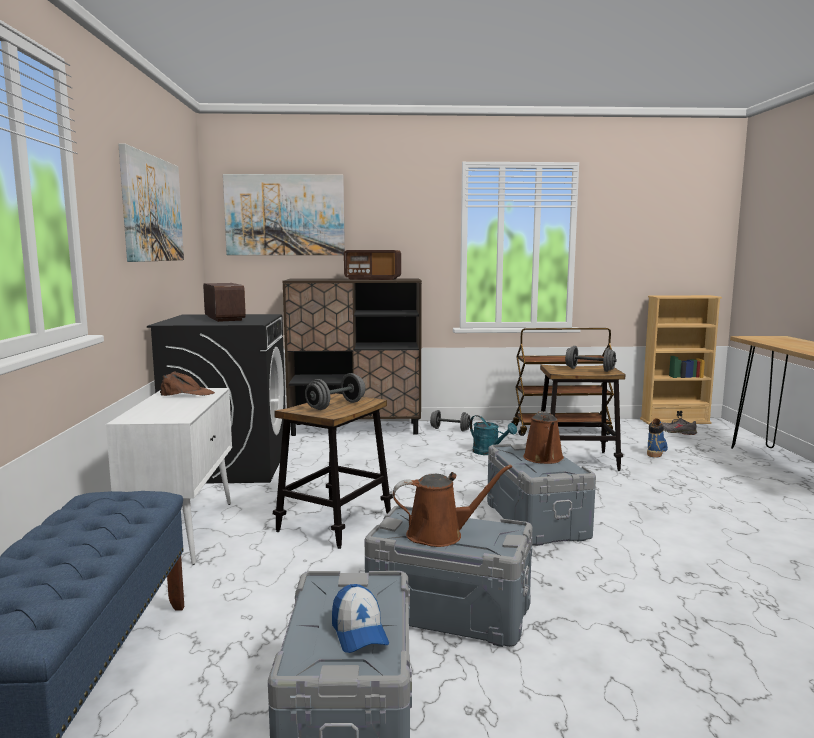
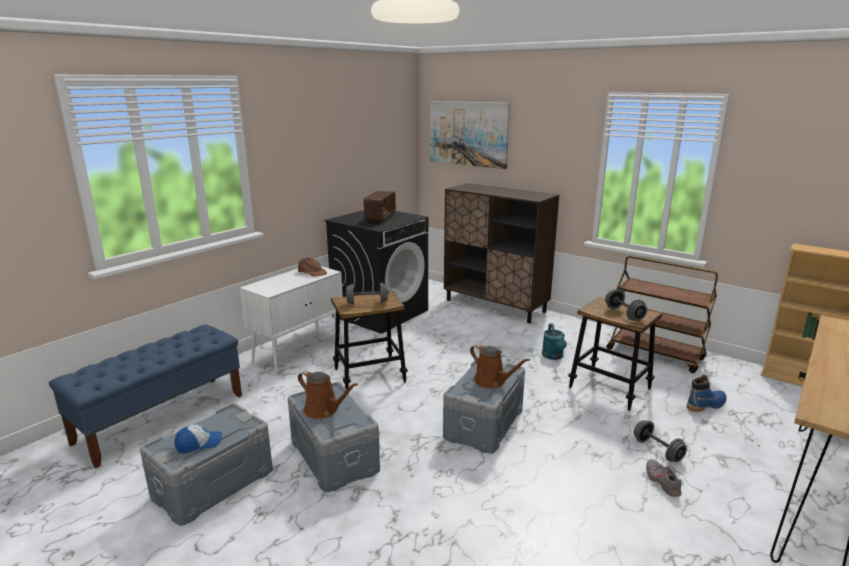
camera: 40 degrees right, 10 degrees up
picture [118,144,184,262] -> none
cap [332,584,389,653] -> cap turned 135 degrees counterclockwise [174,425,222,454]
radio [344,250,401,280] -> none
grey dumbbell [430,410,470,432] -> grey dumbbell moved to [634,420,687,462]
brown watering can [523,412,564,464] -> brown watering can turned 90 degrees counterclockwise [470,344,530,389]
grey shoe [662,418,697,435] -> grey shoe moved to [646,459,682,497]

